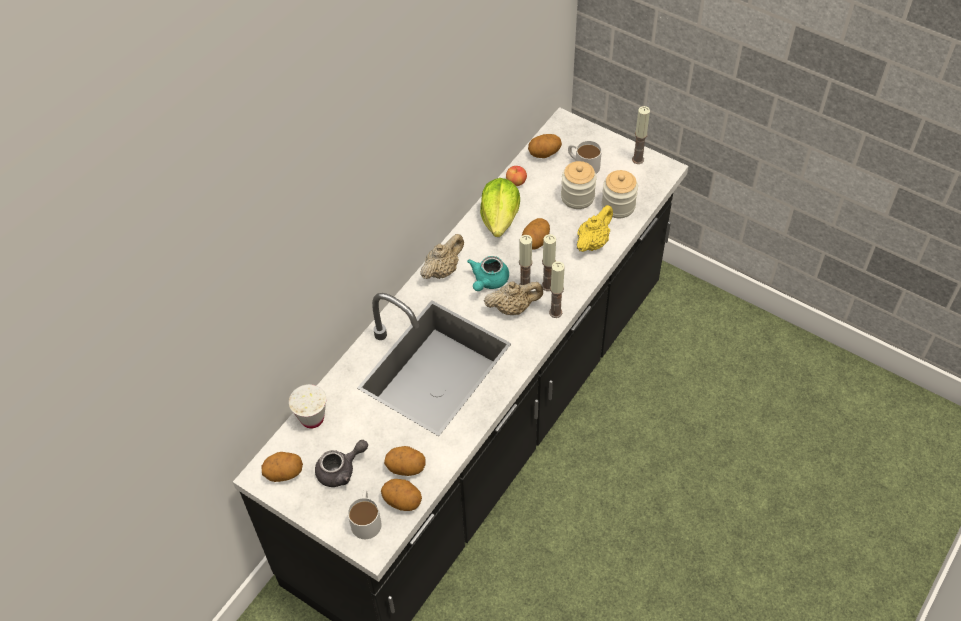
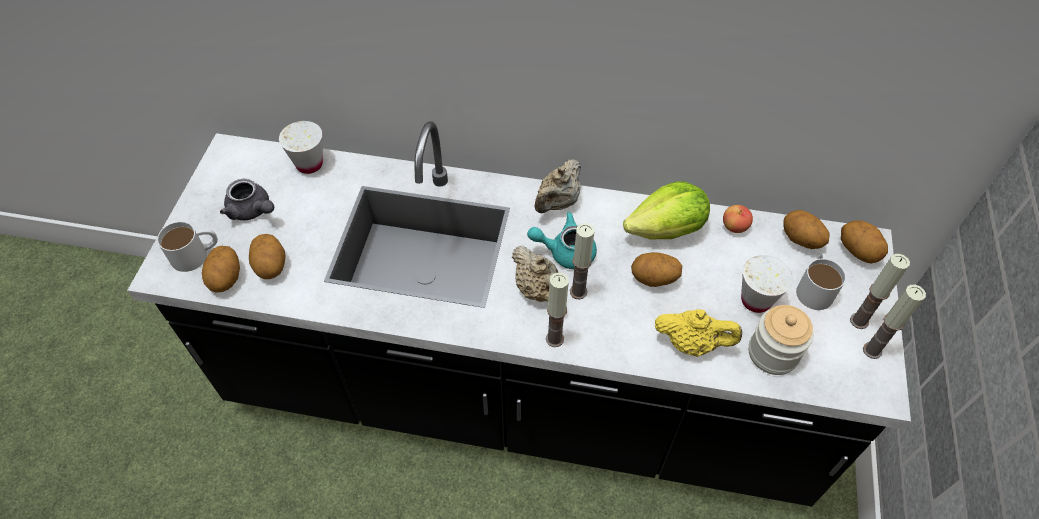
camera: 65 degrees right, 0 degrees up
potato [261,452,303,482] -> potato moved to [841,220,888,263]
beige teapot [421,234,464,279] -> beige teapot turned 105 degrees clockwise [534,159,581,213]
candle [542,234,556,291] -> candle moved to [850,254,910,329]
jar [561,161,597,209] -> white cup [741,255,793,313]

